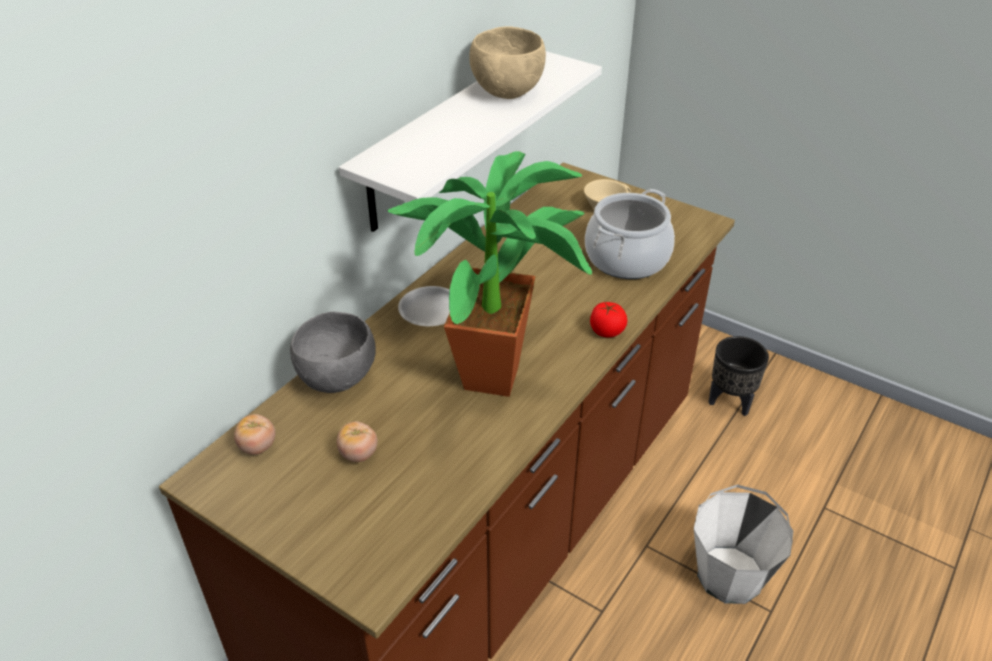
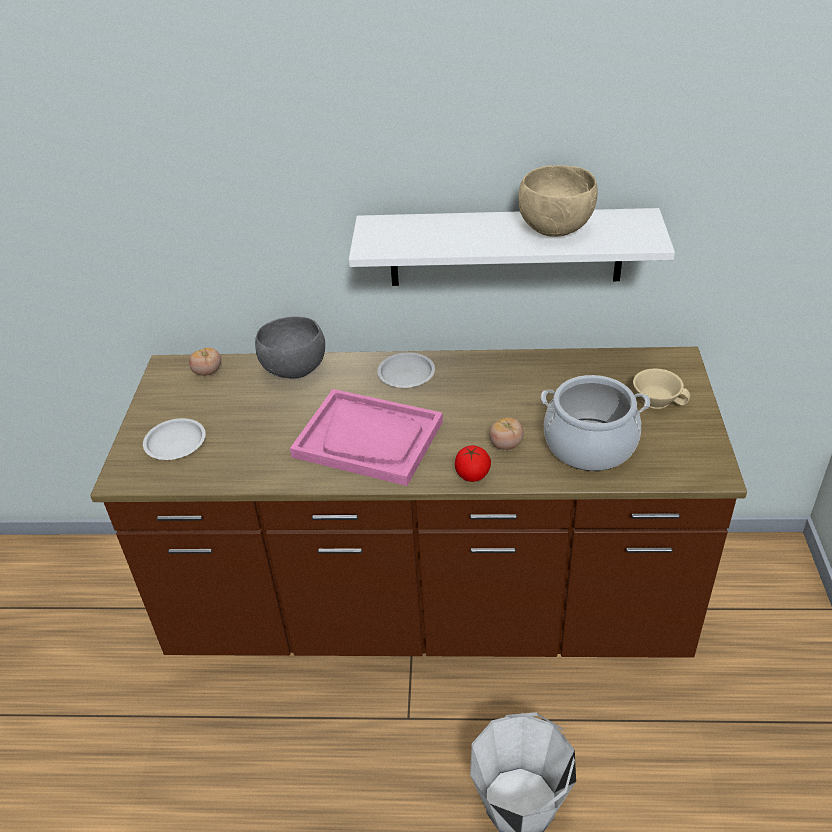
camera: 60 degrees right, 0 degrees up
tomato [337,421,378,462] -> tomato moved to [489,417,524,450]
potted plant [388,151,592,397] -> pink tray [290,389,443,486]
black planter [709,336,769,416] -> none
none -> white plate [143,418,206,460]

